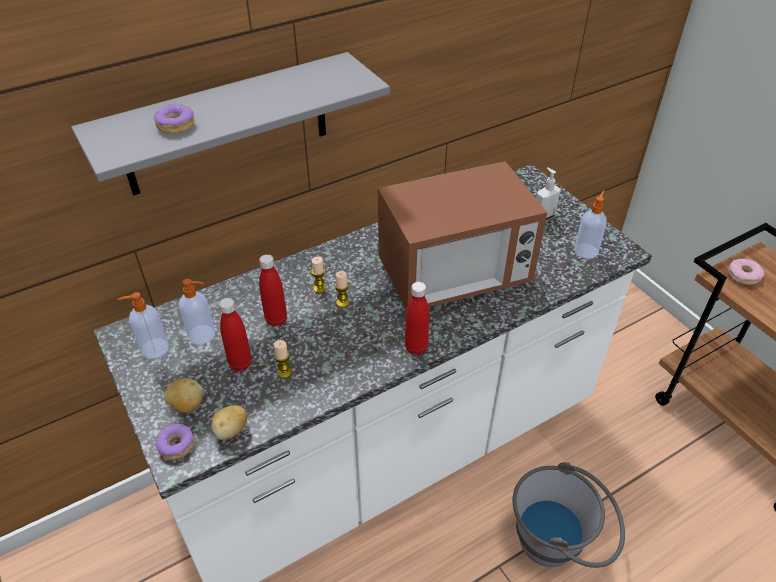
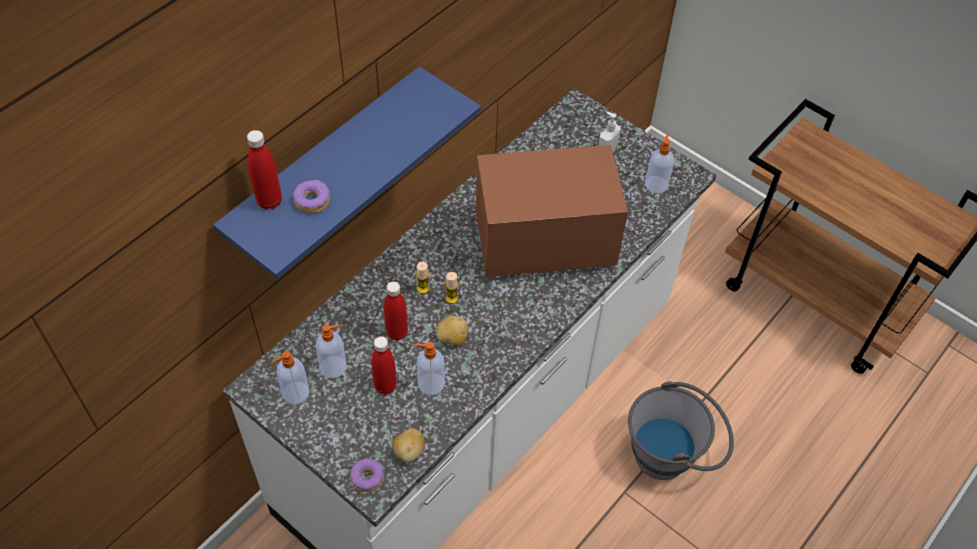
camera: 20 degrees left, 10 degrees up
grey shelf [71,52,390,196] -> blue shelf [213,66,481,279]
potato [164,378,203,413] -> potato moved to [436,316,468,346]
candle [274,340,292,378] -> soap dispenser [413,342,445,395]
microwave [378,161,547,310] -> microwave turned 150 degrees counterclockwise [476,145,628,277]
red bottle [405,282,429,355] -> red bottle moved to [247,130,282,210]
donut [728,259,764,285] -> none

